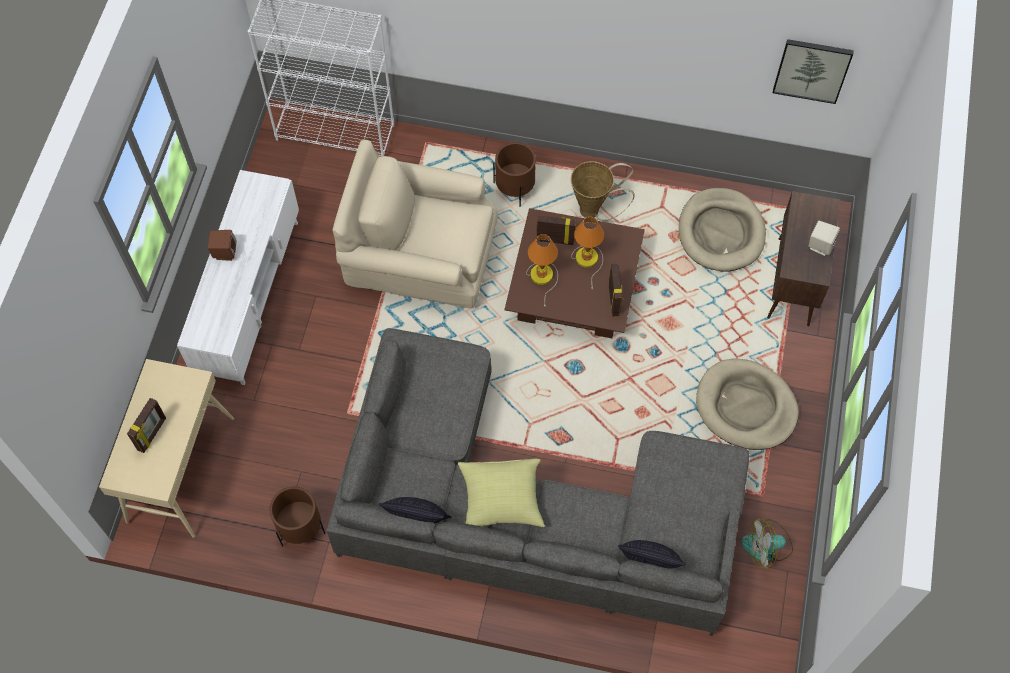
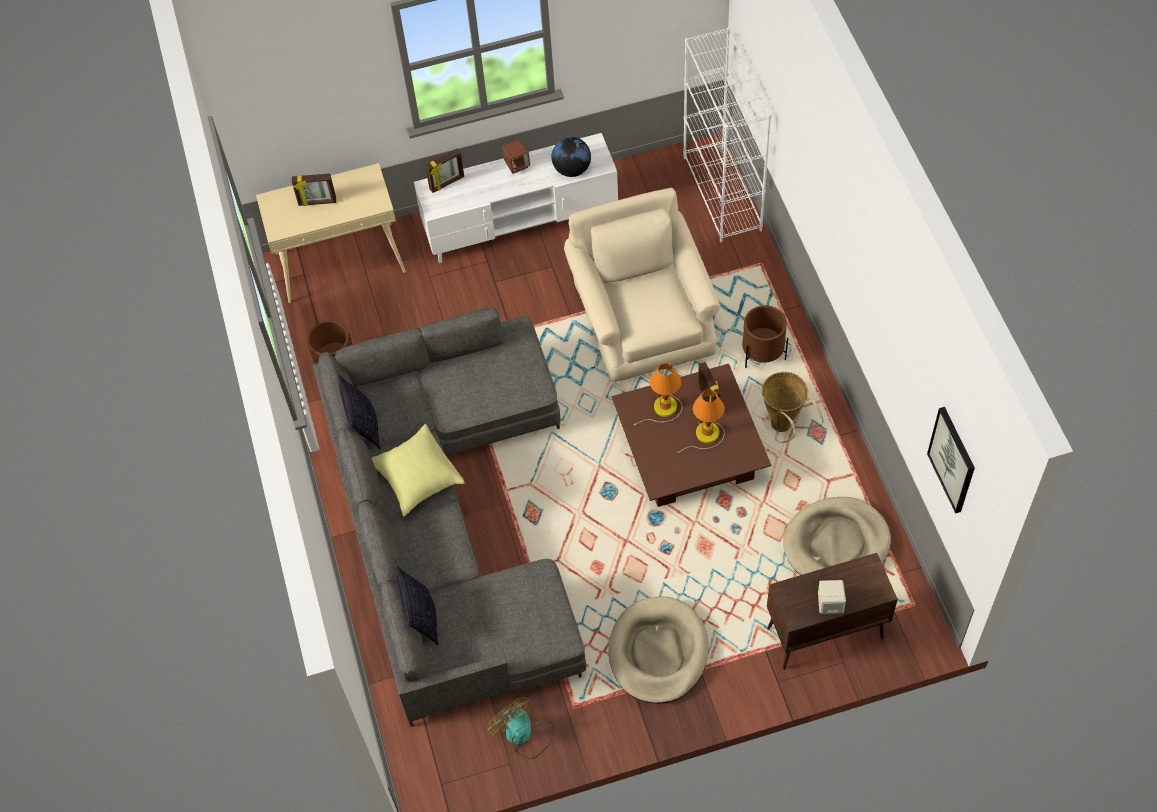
camera: 65 degrees right, 5 degrees down
picture frame [608,264,623,317] -> picture frame moved to [425,149,464,193]
none -> globe [552,137,591,177]

